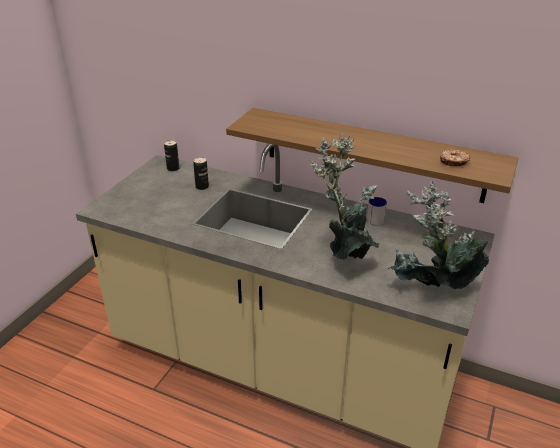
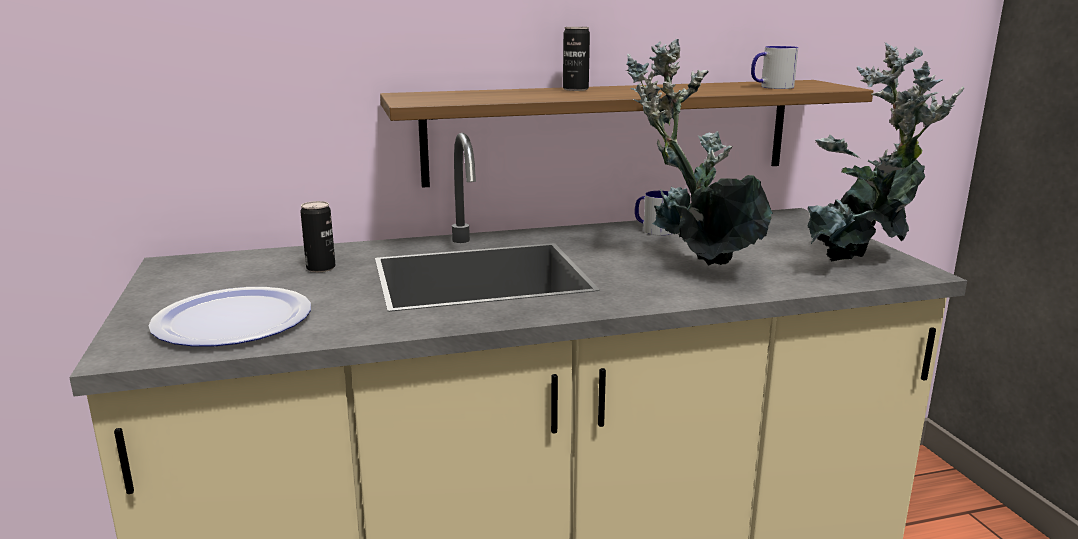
camera: 40 degrees left, 15 degrees down
can [164,140,179,171] -> can moved to [563,27,590,91]
donut [440,150,470,166] -> mug [751,46,798,89]
none -> plate [148,287,311,347]

